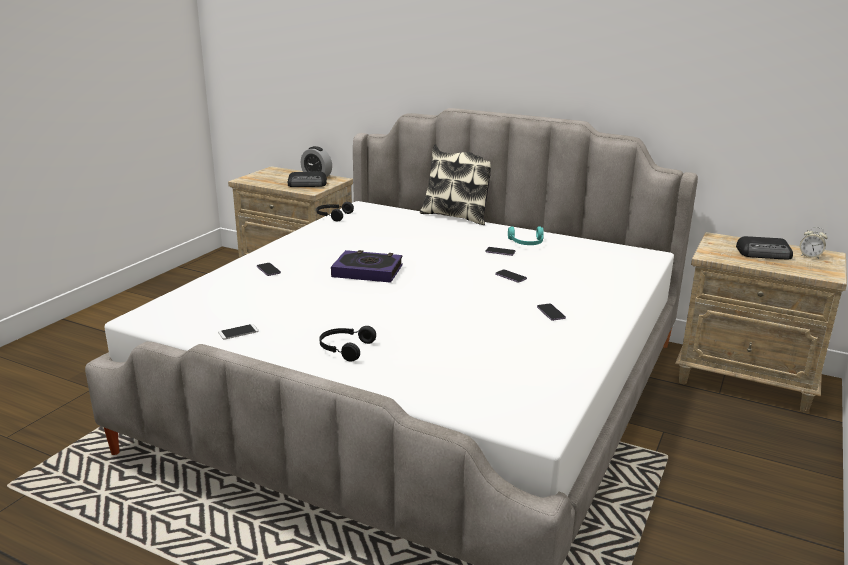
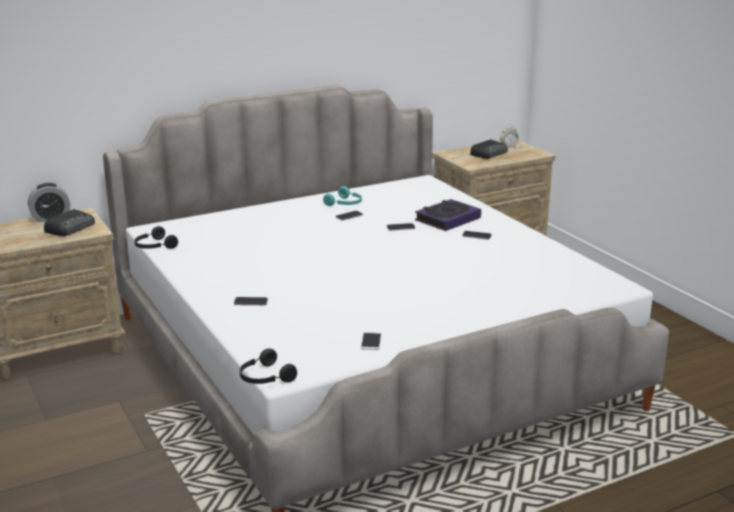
camera: 55 degrees left, 0 degrees up
black headphones [319,326,376,362] -> black headphones moved to [240,349,297,384]
book [331,250,403,283] -> book moved to [415,199,481,231]
pillow [420,144,491,225] -> none

